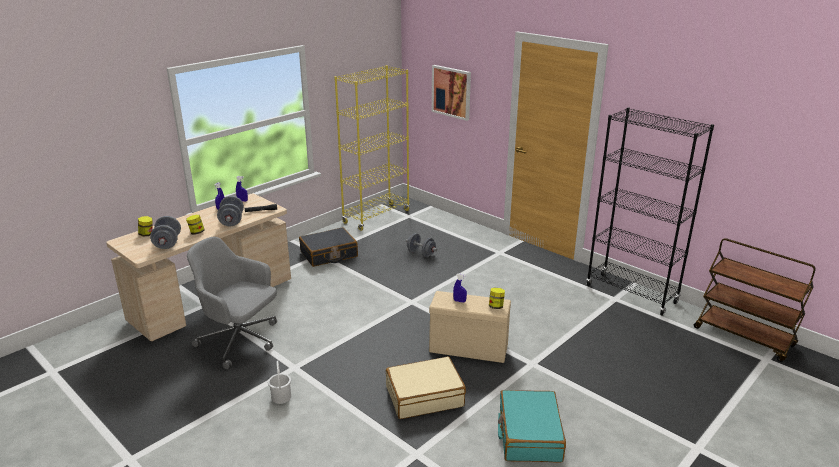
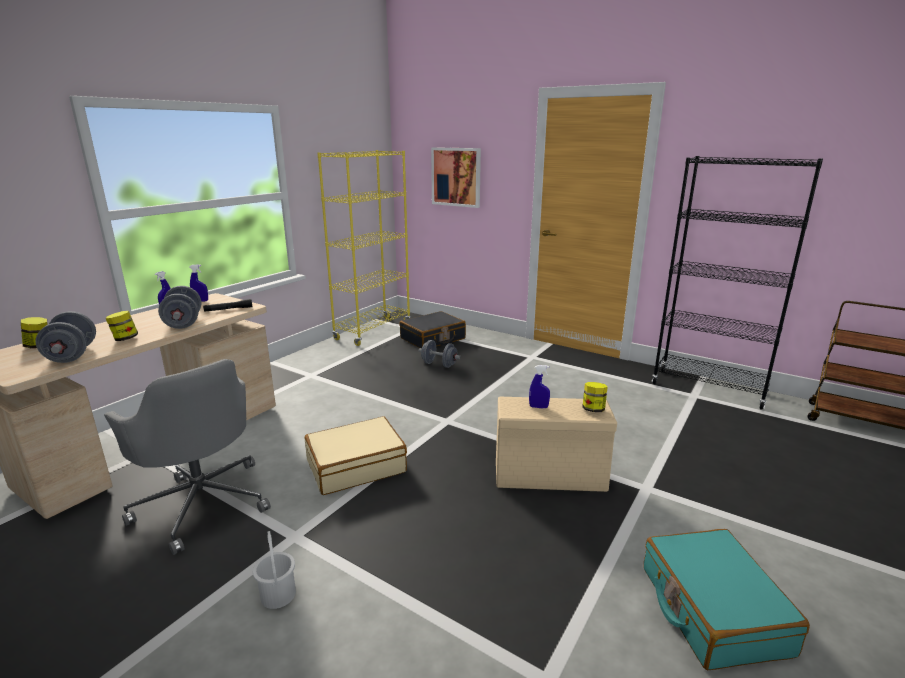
camera: 10 degrees left, 5 degrees down
grey office chair [187,237,277,369] -> grey office chair turned 150 degrees counterclockwise [104,359,271,555]
black suitcase [299,227,358,267] -> black suitcase moved to [400,311,466,348]
beige suitcase [386,356,466,419] -> beige suitcase moved to [304,416,407,495]

